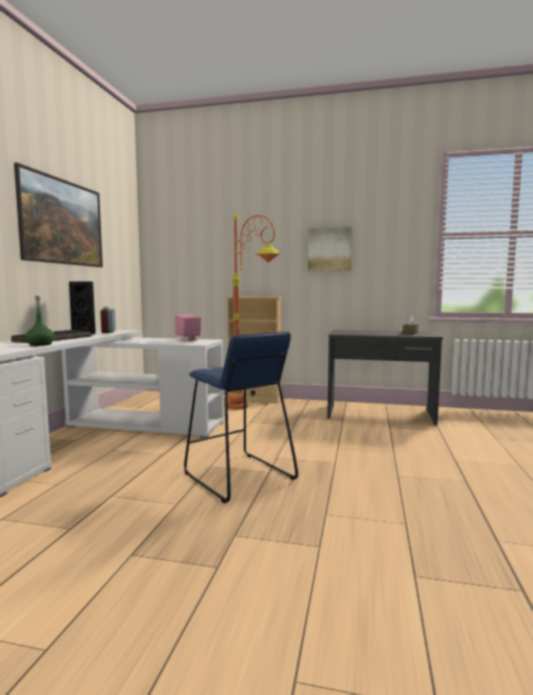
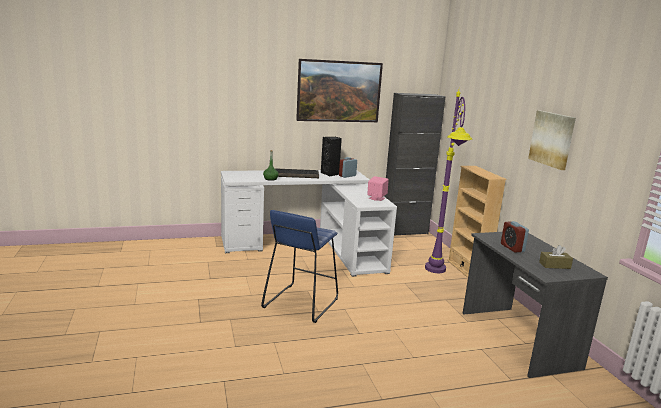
camera: 60 degrees right, 10 degrees up
orange floor lamp [228,210,281,410] -> purple floor lamp [425,87,472,273]
none -> black cabinet [384,93,446,235]
none -> alarm clock [501,221,529,253]

